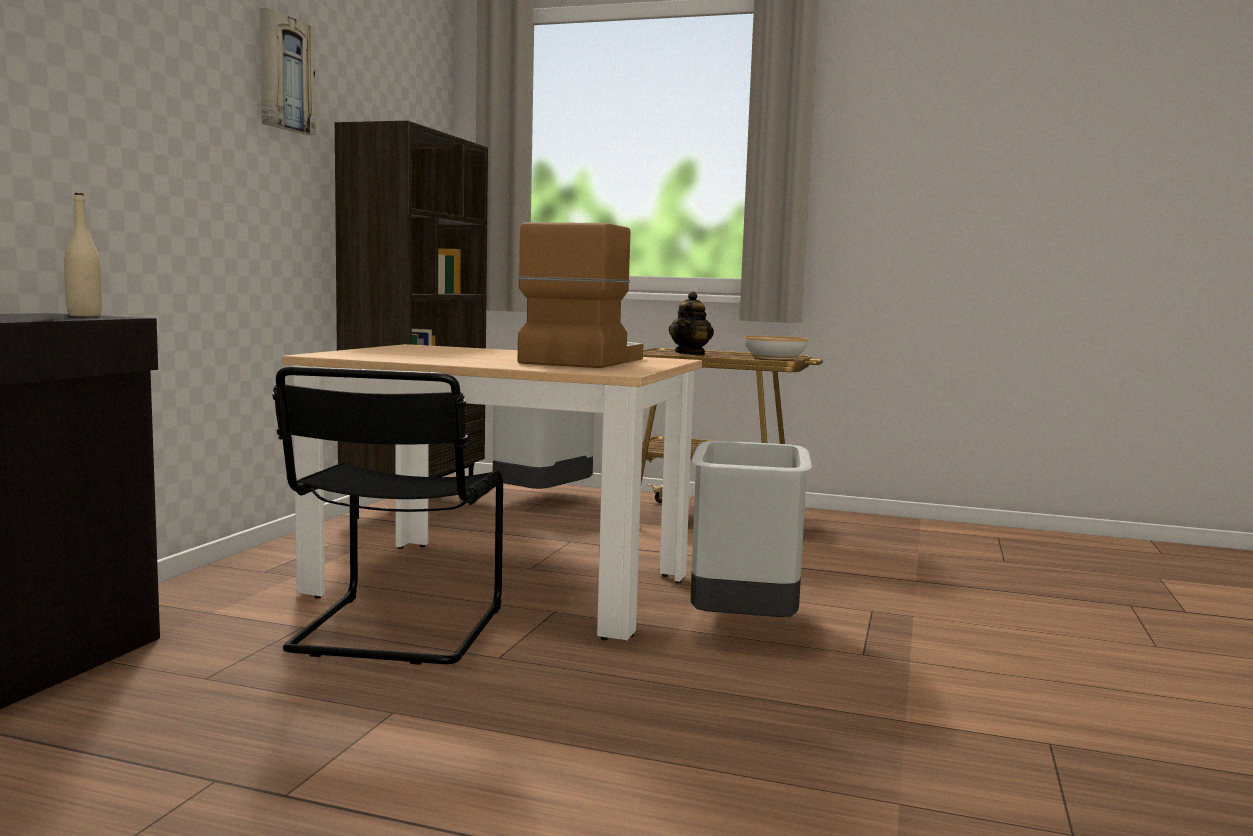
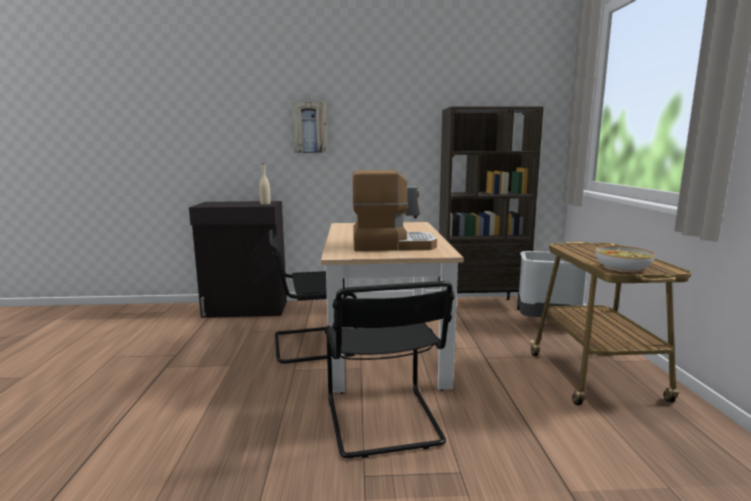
camera: 70 degrees right, 5 degrees up
picture [260,8,316,135] -> picture moved to [292,102,327,153]
teapot [669,292,714,355] -> none
grey trash can [691,441,812,617] -> black chair [325,281,455,458]

